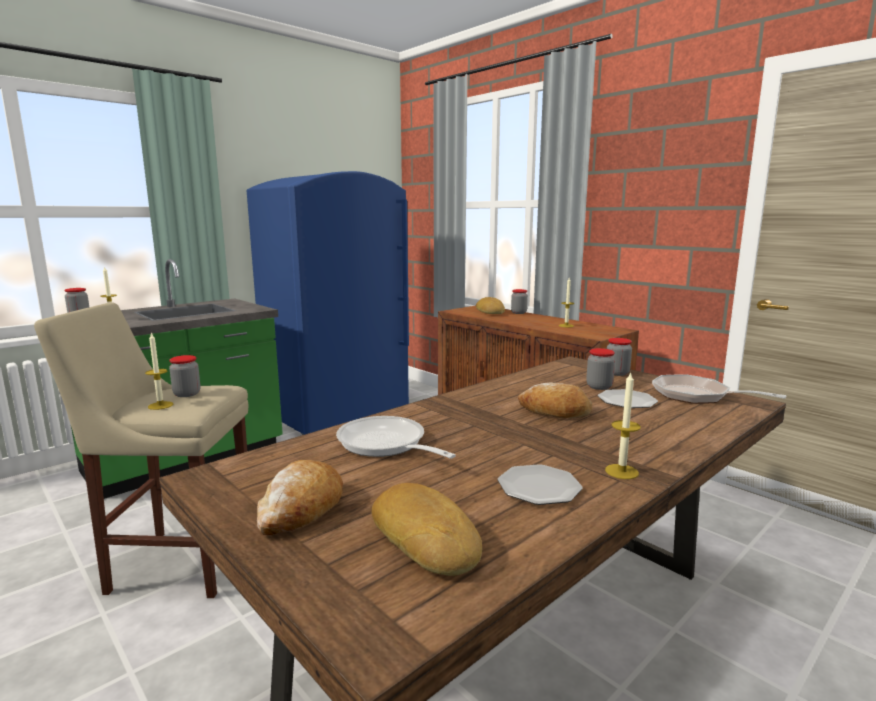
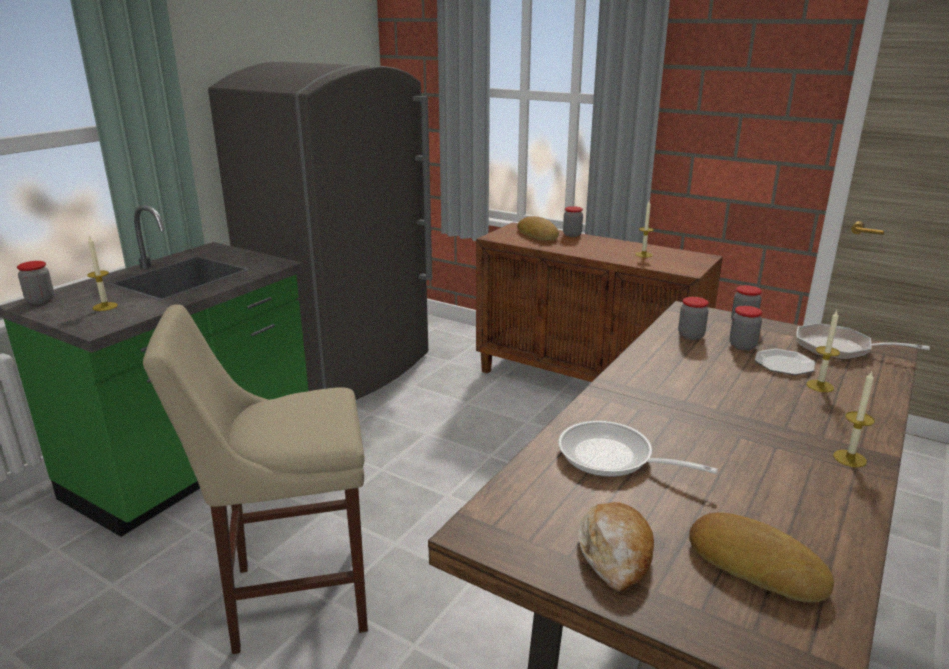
camera: 15 degrees left, 10 degrees up
candle [145,332,173,410] -> candle moved to [807,311,840,392]
jar [169,355,201,397] -> jar moved to [678,297,709,340]
blue fridge [247,171,409,435] -> grey fridge [208,62,432,400]
plate [498,464,583,505] -> none
bread [518,382,592,418] -> none

